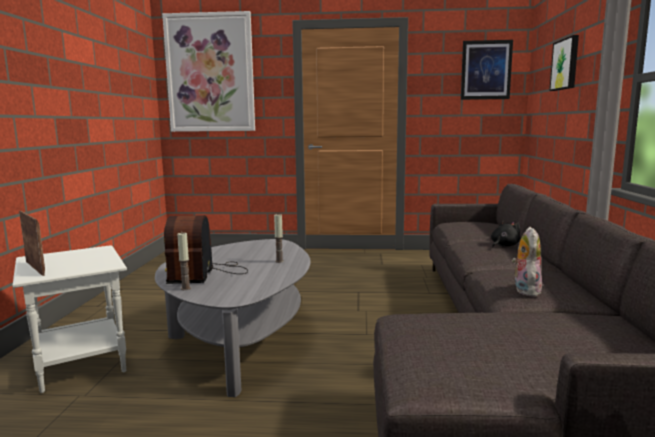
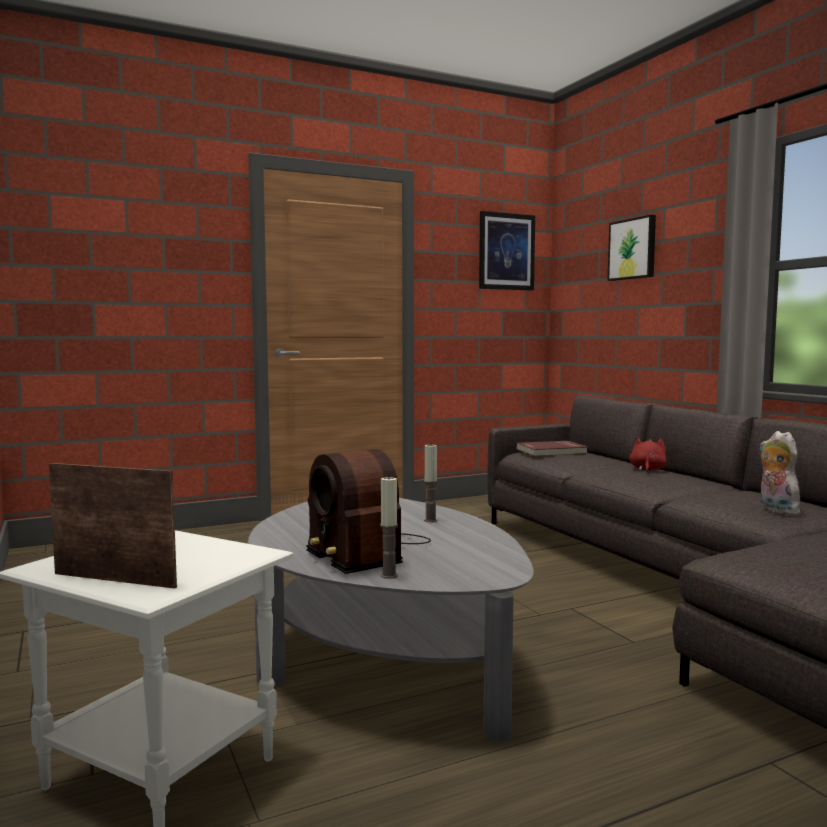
camera: 30 degrees left, 5 degrees down
picture [162,11,255,132] -> none
black plush toy [491,220,521,248] -> red plush toy [629,438,667,472]
none -> red book [516,441,588,456]

